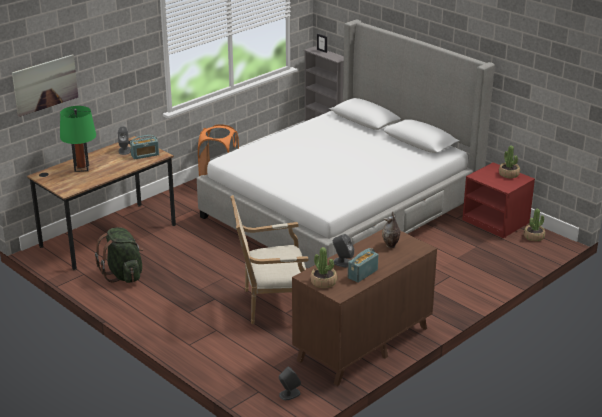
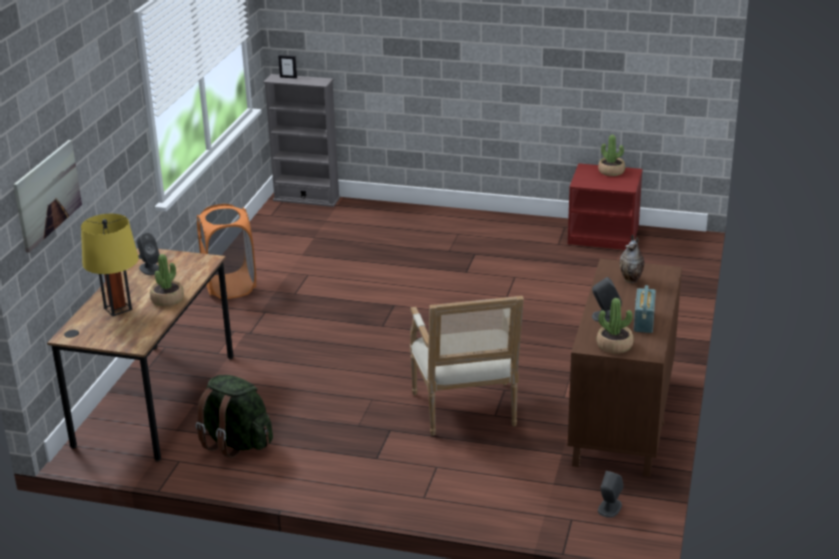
camera: 30 degrees left, 0 degrees up
green table lamp [60,106,96,172] -> yellow table lamp [81,214,139,316]
radio [130,135,159,160] -> none
bed [197,19,495,268] -> none
armchair [230,195,309,325] -> armchair turned 60 degrees counterclockwise [410,296,524,436]
potted plant [524,209,545,241] -> potted plant moved to [150,254,184,306]

